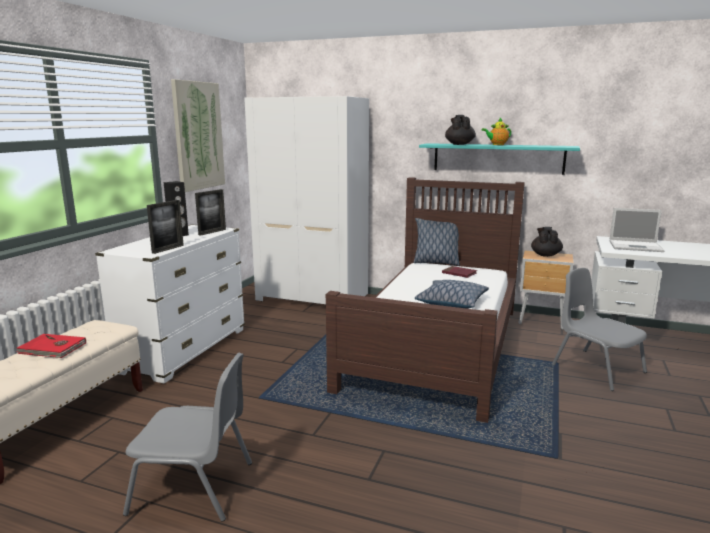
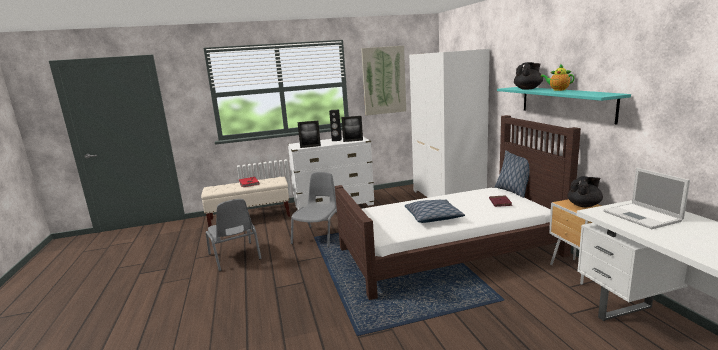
camera: 55 degrees right, 0 degrees up
grey chair [552,268,647,391] -> grey chair moved to [291,172,337,247]

